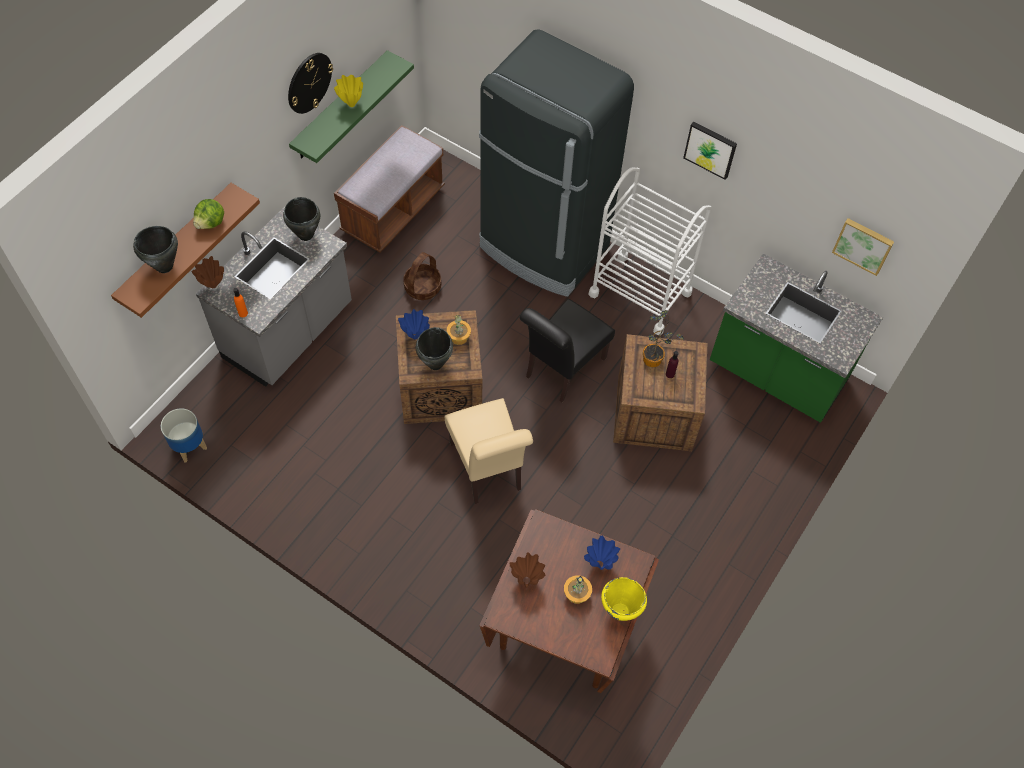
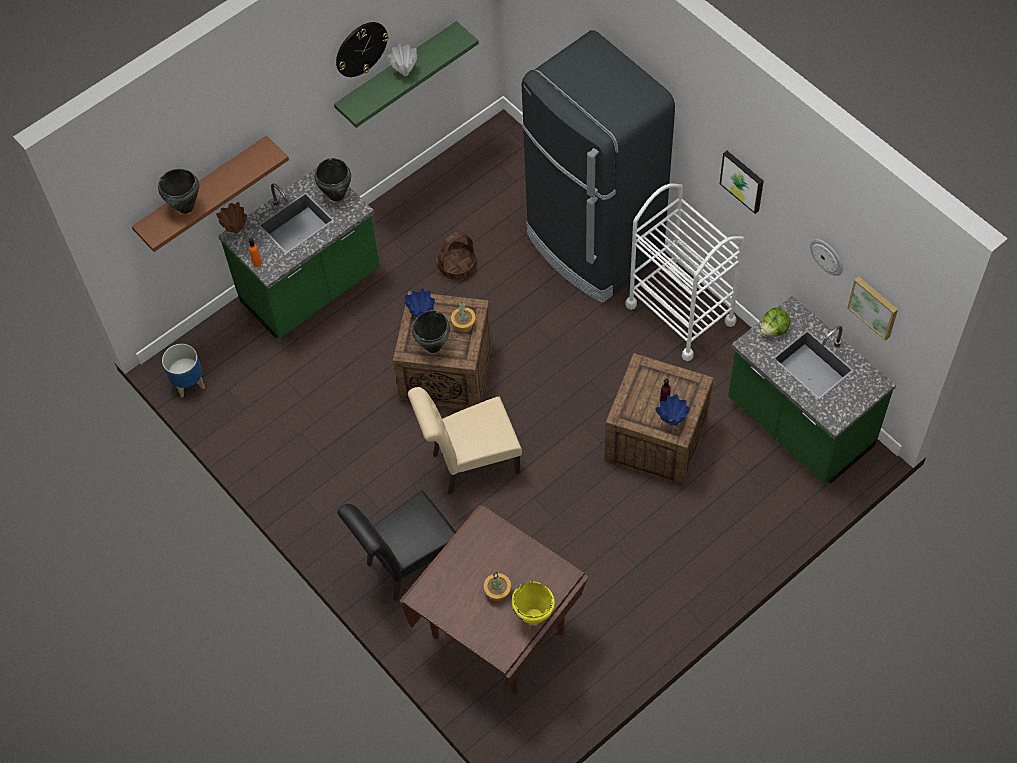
camera: 20 degrees right, 0 degrees up
lettuce [193,199,224,229] -> lettuce moved to [761,308,791,336]
grey counter [196,206,352,387] -> green counter [218,168,380,338]
yellow vase [334,75,363,107] -> white vase [388,44,417,76]
brown bench [334,125,445,253] -> none
beige chair [445,398,533,504] -> beige chair turned 75 degrees clockwise [408,387,522,495]
brown vase [509,552,545,588] -> none
black chair [520,299,615,402] -> black chair moved to [337,491,456,602]
blue vase [584,536,620,570] -> blue vase moved to [656,394,690,426]
potted plant [643,310,684,367] -> none
none -> wall clock [810,239,843,276]

